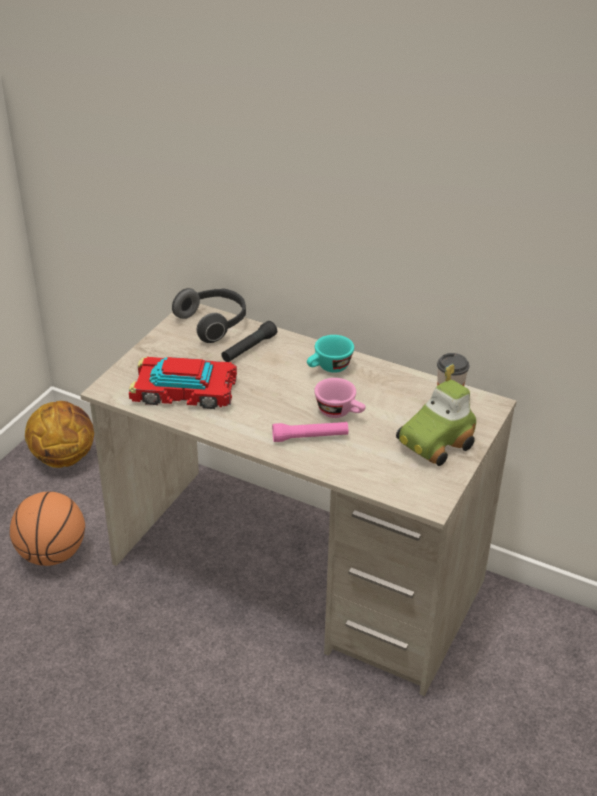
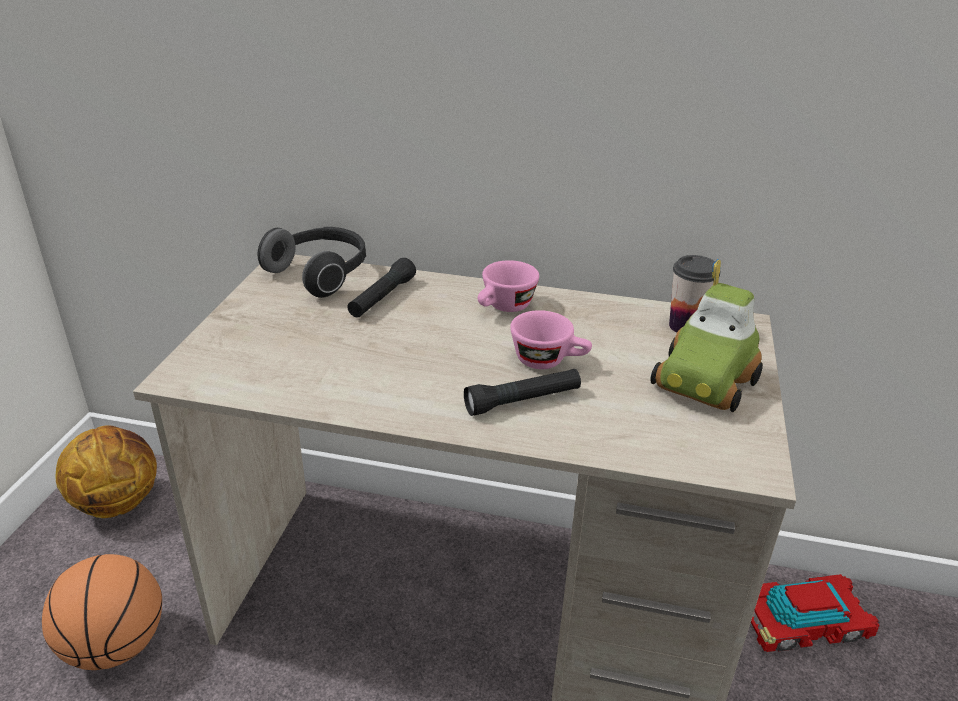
camera: 15 degrees left, 5 degrees down
toy car [129,357,237,409] -> toy car moved to [751,574,880,652]
pink flashlight [272,422,348,442] -> black flashlight [464,369,581,416]
turquoise cup [307,335,354,373] -> pink cup [478,260,539,312]

